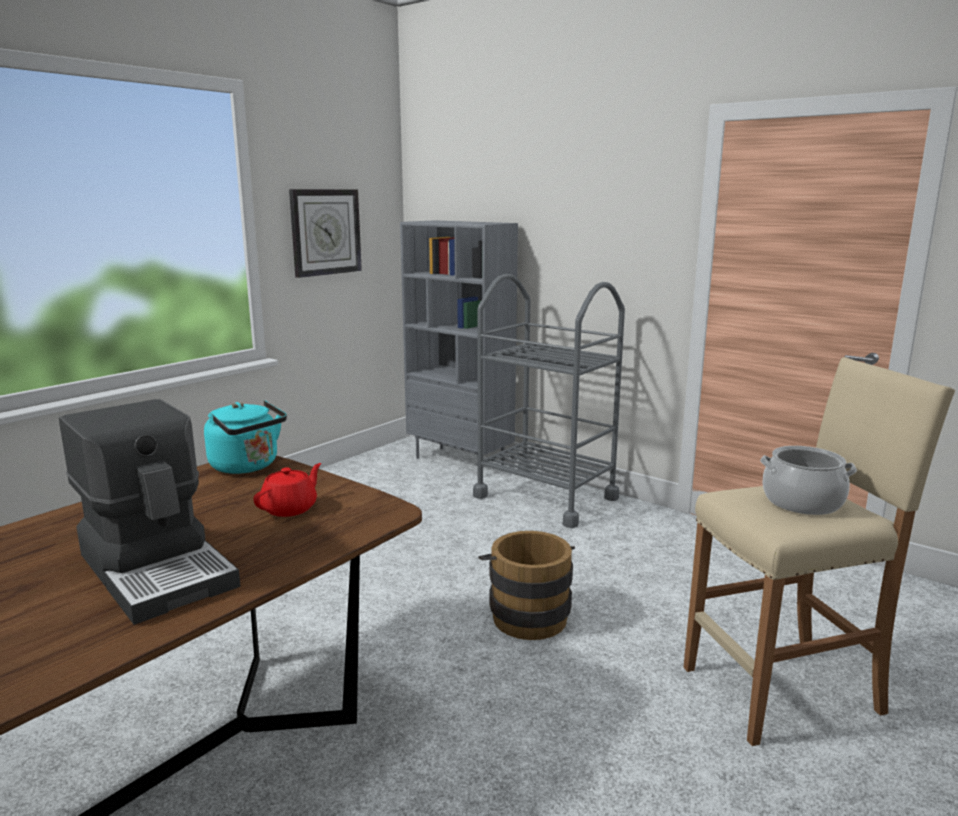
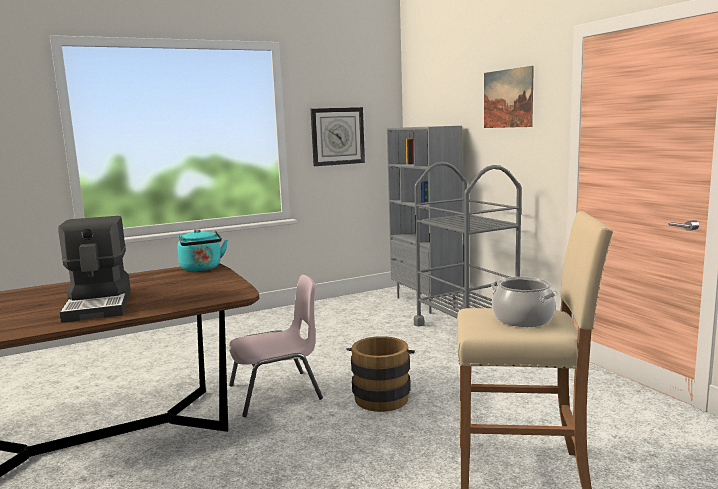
camera: 25 degrees right, 5 degrees down
red teapot [253,463,321,517] -> none
none -> pink chair [229,275,323,417]
none -> picture [484,66,534,128]

